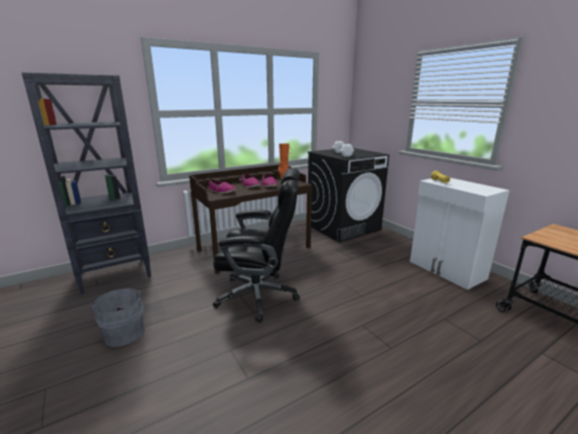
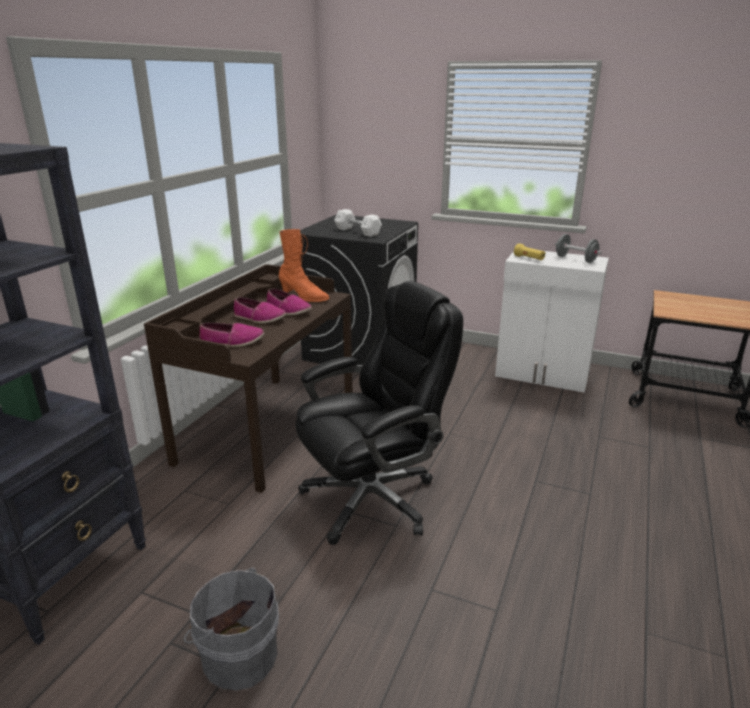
camera: 35 degrees left, 5 degrees up
none -> grey dumbbell [555,234,602,263]

